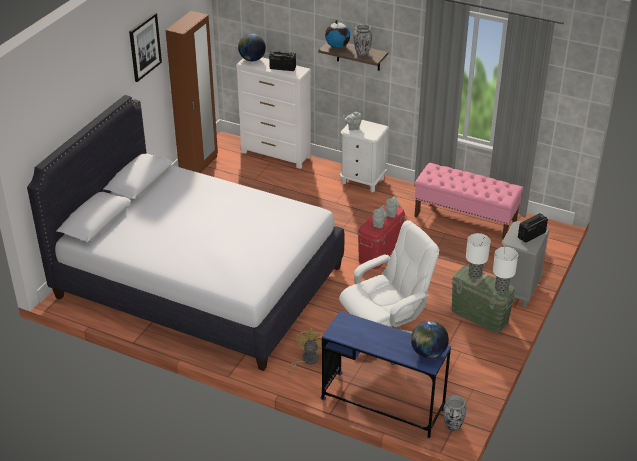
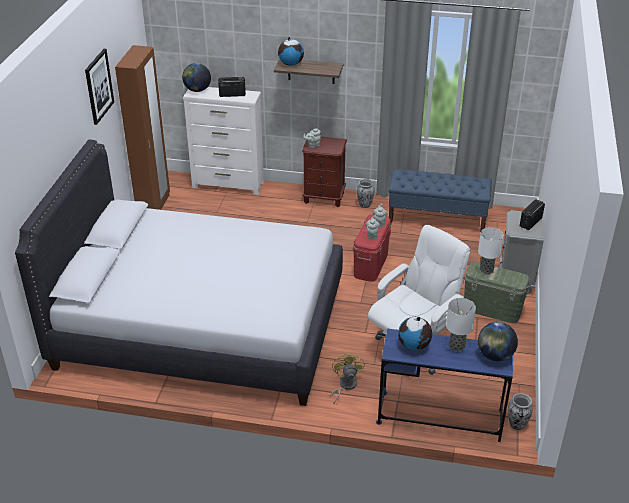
camera: 15 degrees left, 0 degrees up
white nightstand [340,120,389,192] -> brown nightstand [302,137,347,207]
vase [354,24,372,56] -> vase moved to [357,179,375,208]
pink bench [415,163,523,239] -> blue bench [389,169,492,232]
table lamp [493,247,518,294] -> table lamp moved to [446,298,476,352]
none -> globe [398,317,432,351]

